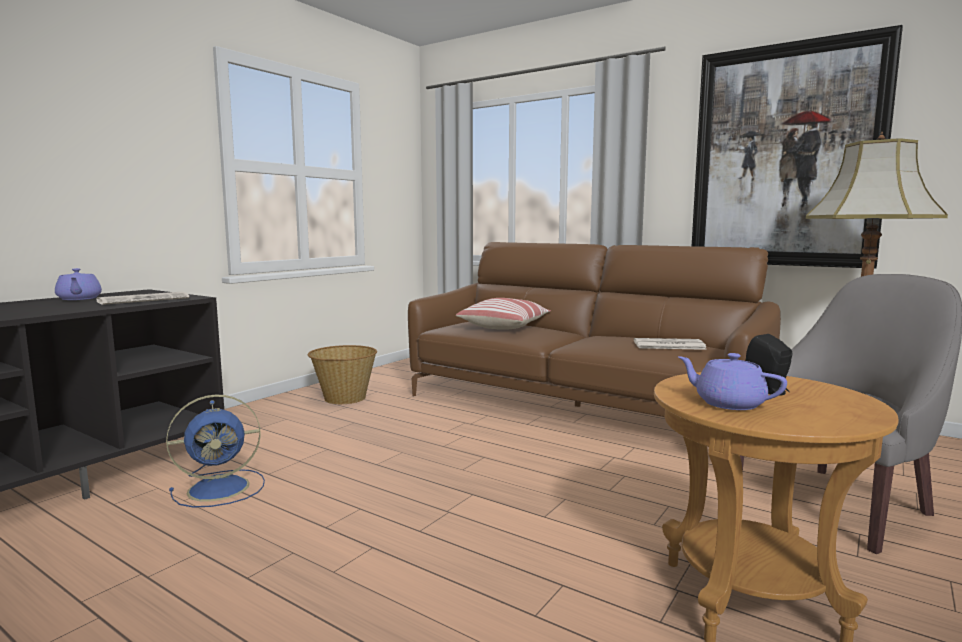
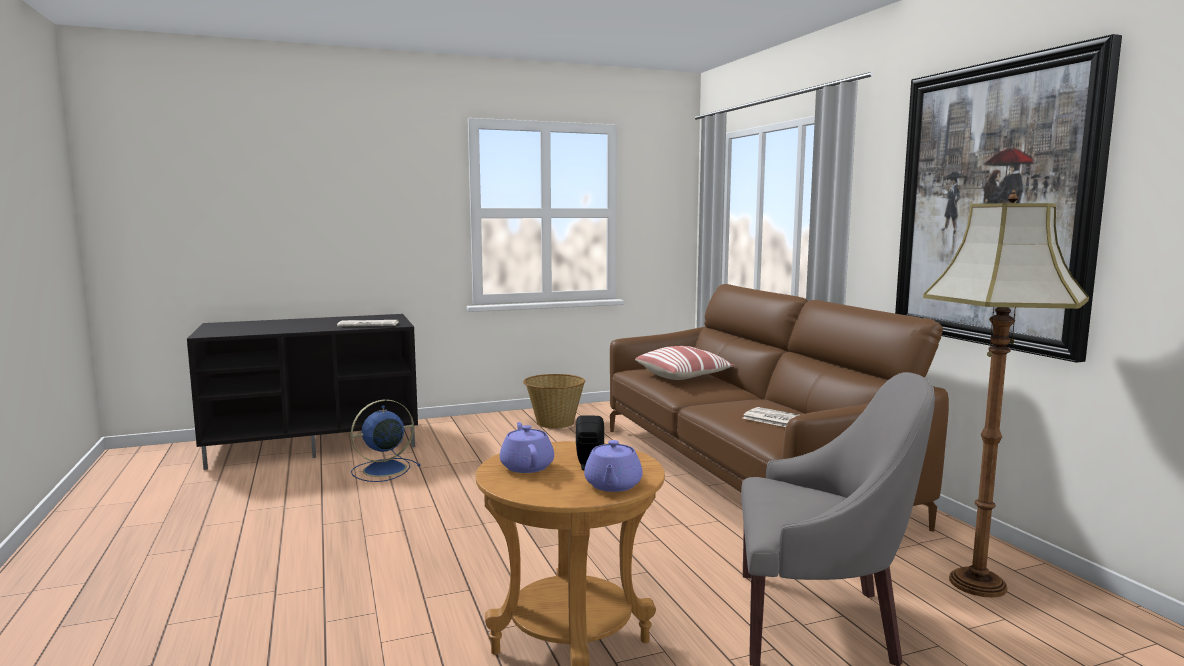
camera: 35 degrees right, 0 degrees up
purple teapot [55,268,102,300] -> purple teapot moved to [584,440,643,492]
blue fan [166,395,265,508] -> blue fan turned 135 degrees clockwise [351,399,421,482]

